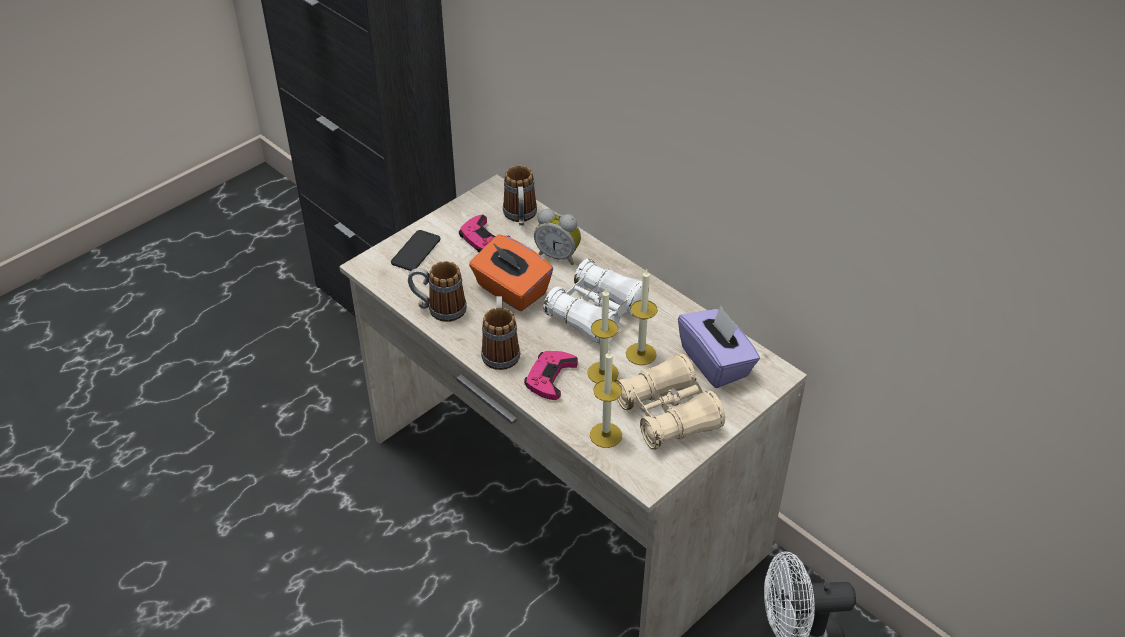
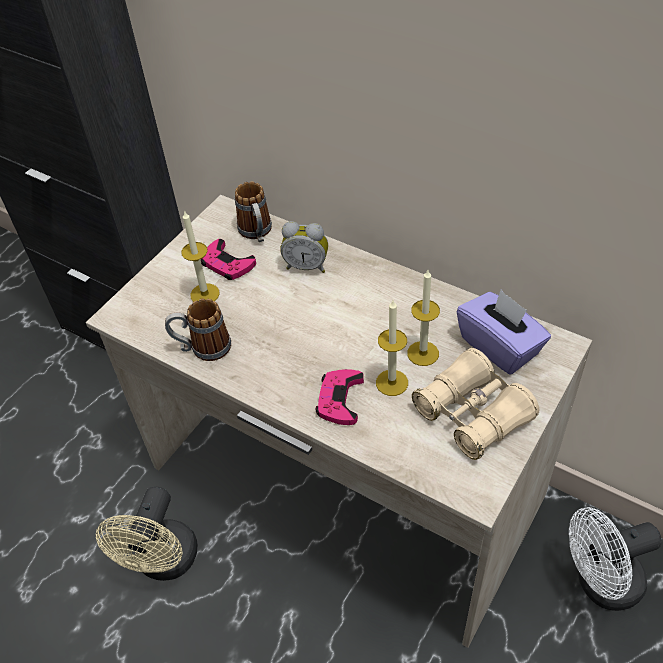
camera: 10 degrees left, 5 degrees up
phone [391,230,440,271] -> none
orange tissue box [469,234,553,311] -> none
mug [481,296,520,370] -> none
white binoculars [543,259,642,344] -> none
candle [590,350,622,448] -> candle moved to [181,210,220,302]
none -> beige fan [96,487,198,581]

